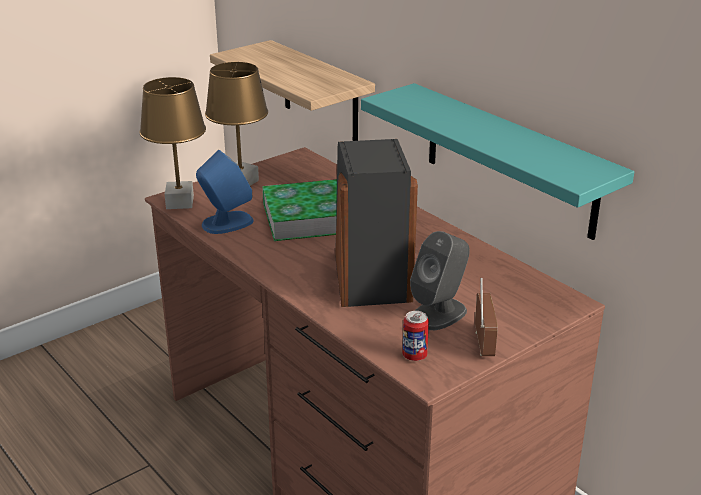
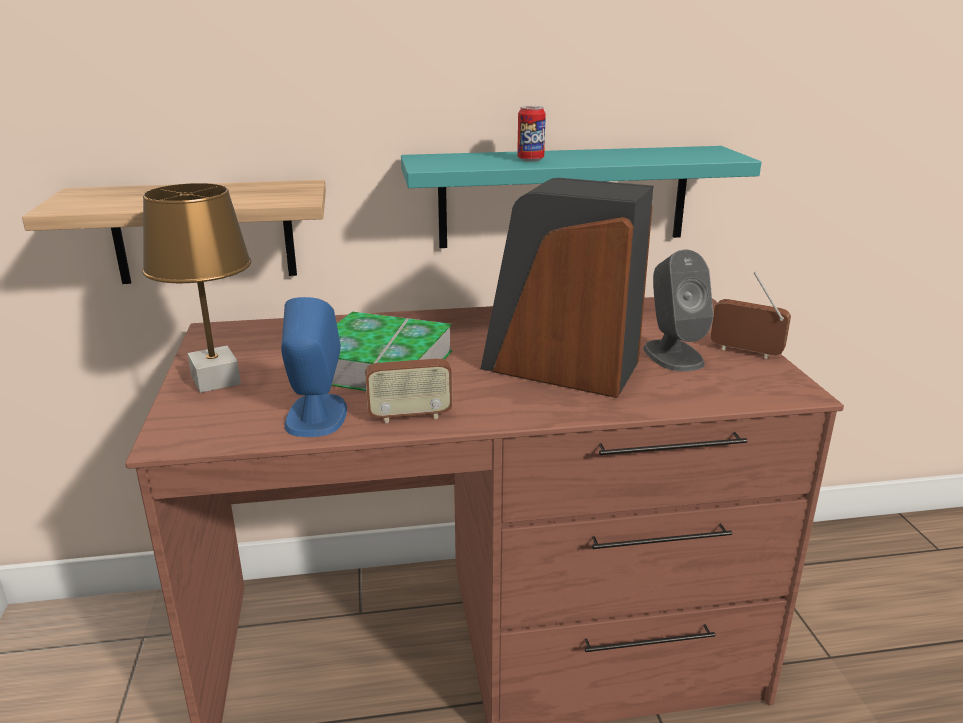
camera: 60 degrees left, 5 degrees down
brown table lamp [140,77,206,209] -> none
can [402,311,429,361] -> can moved to [517,106,546,162]
none -> radio [365,318,453,423]

